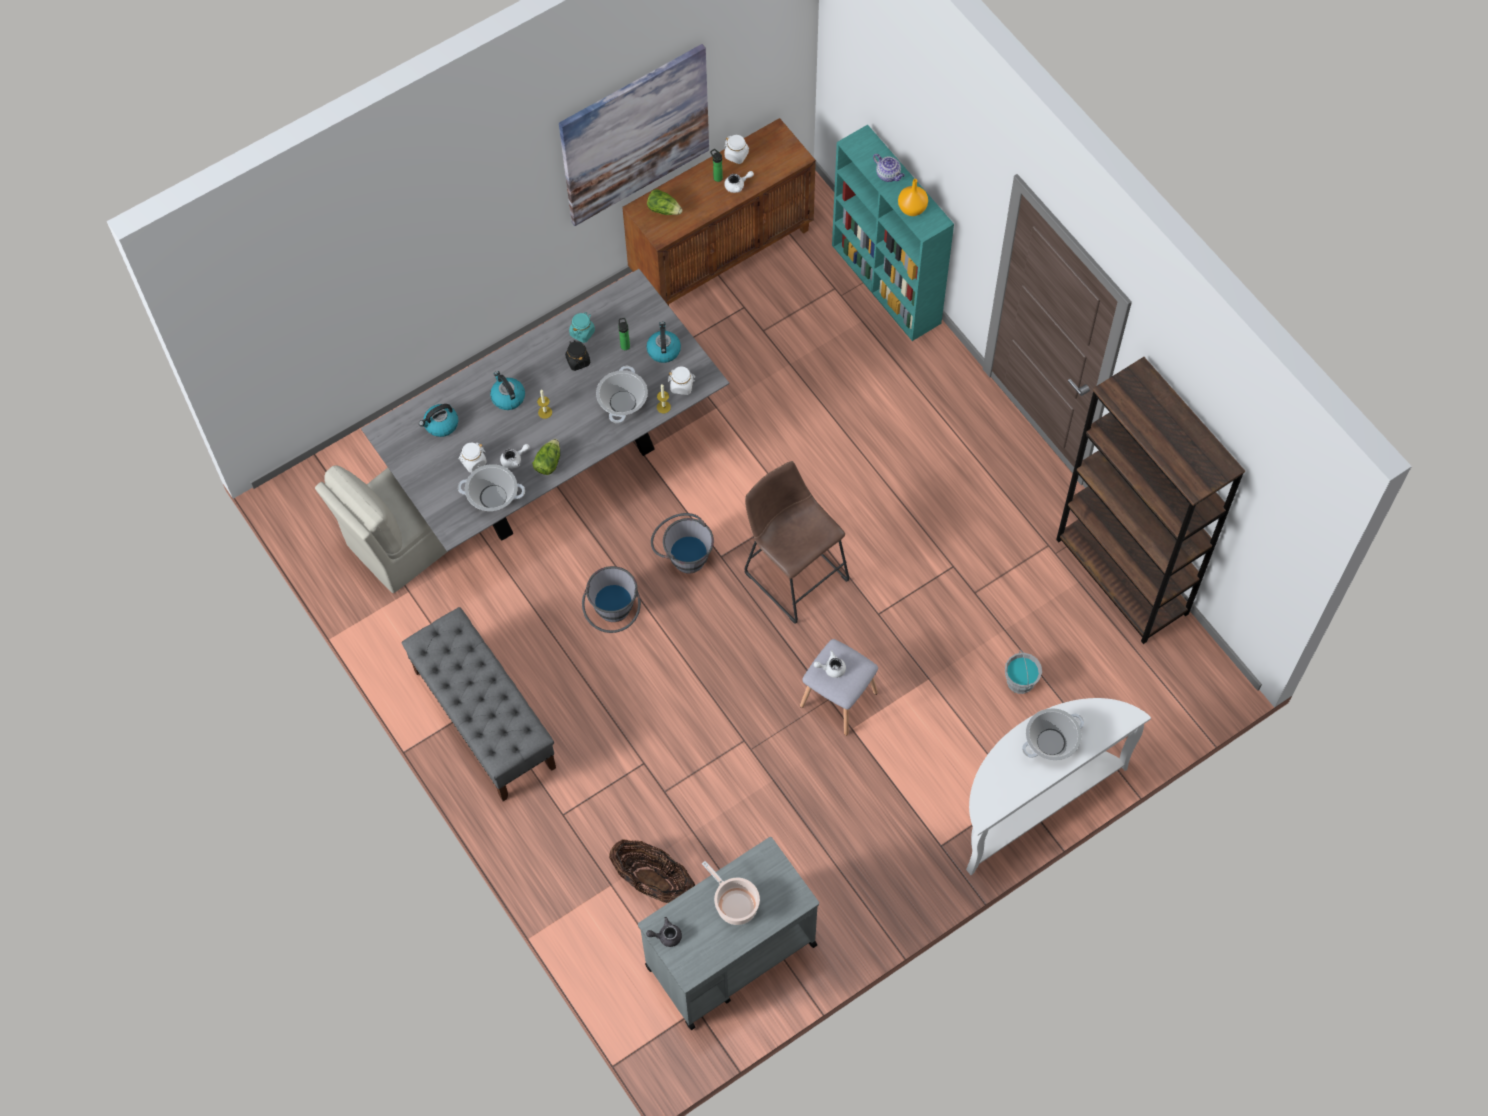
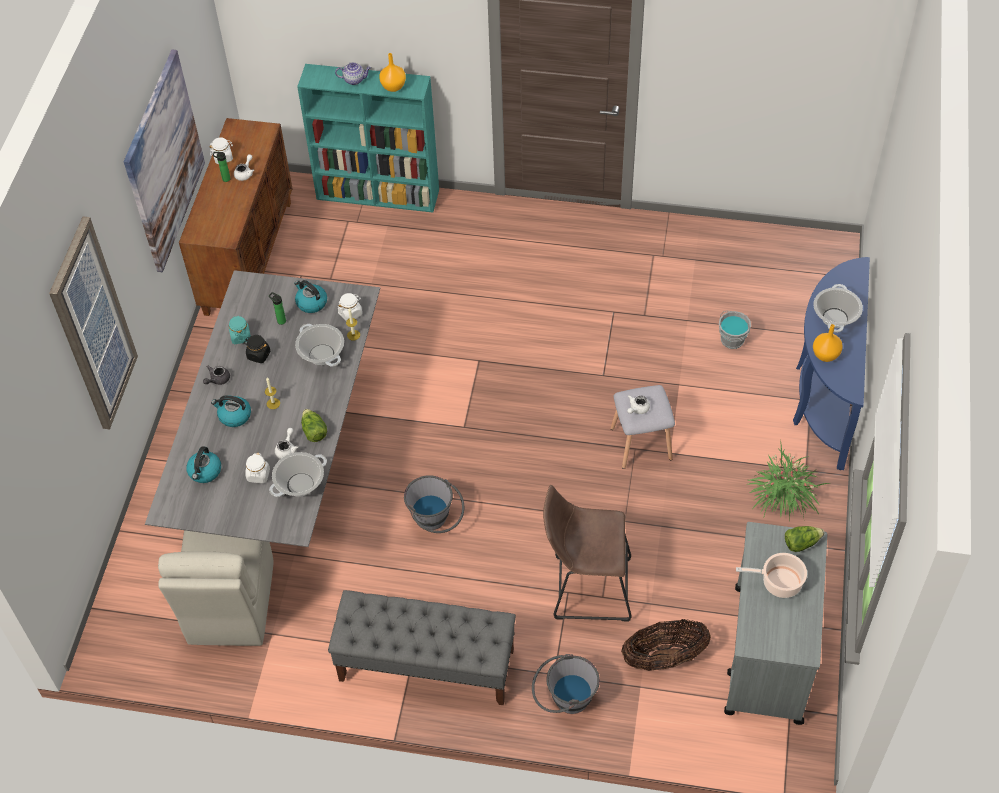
camera: 45 degrees left, 10 degrees down
grey teapot [646,917,682,947] -> grey teapot moved to [203,366,230,385]
lettuce [647,189,682,215] -> lettuce moved to [785,526,824,552]
grey bucket [651,513,714,573] -> grey bucket moved to [532,654,600,714]
brown stool [745,461,849,624] -> brown stool moved to [543,485,632,622]
white console table [966,698,1151,875] -> blue console table [793,257,870,470]
brown bookcase [1056,357,1245,644] -> none
none -> picture [49,216,138,429]
none -> potted plant [746,444,830,519]
none -> orange vase [813,324,843,362]

